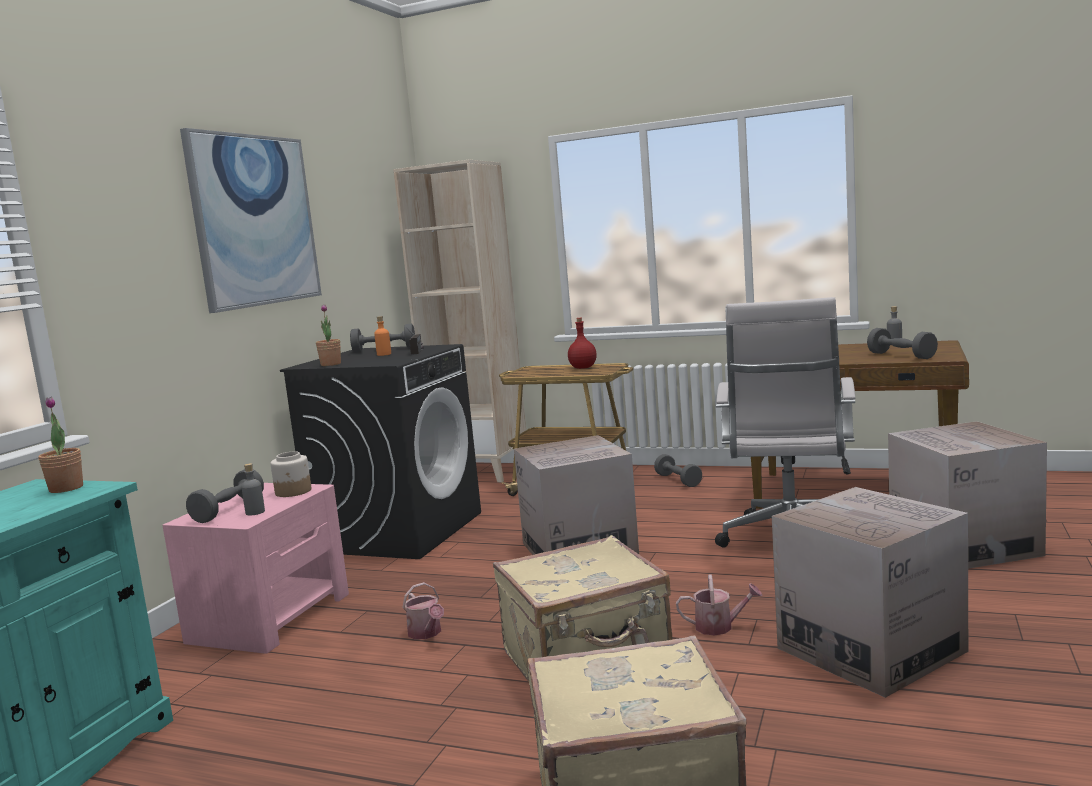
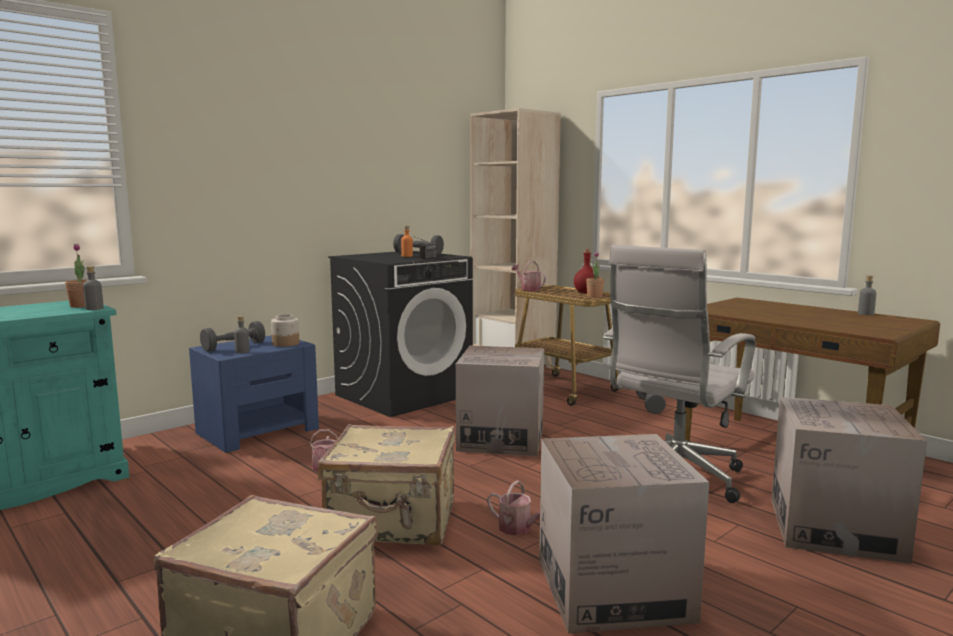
camera: 25 degrees right, 0 degrees up
pink nightstand [162,483,349,654] -> blue nightstand [189,335,319,453]
picture [180,128,322,313] -> none
potted plant [316,304,341,366] -> potted plant moved to [586,252,604,298]
grey dumbbell [867,328,938,359] -> none
none -> grey bottle [83,266,104,310]
none -> watering can [511,261,546,291]

